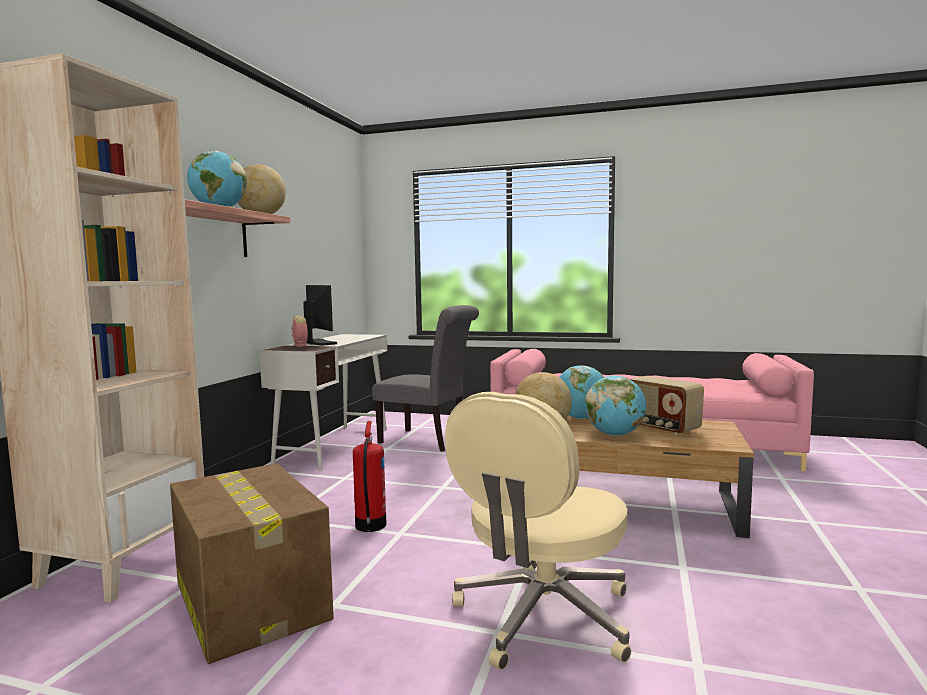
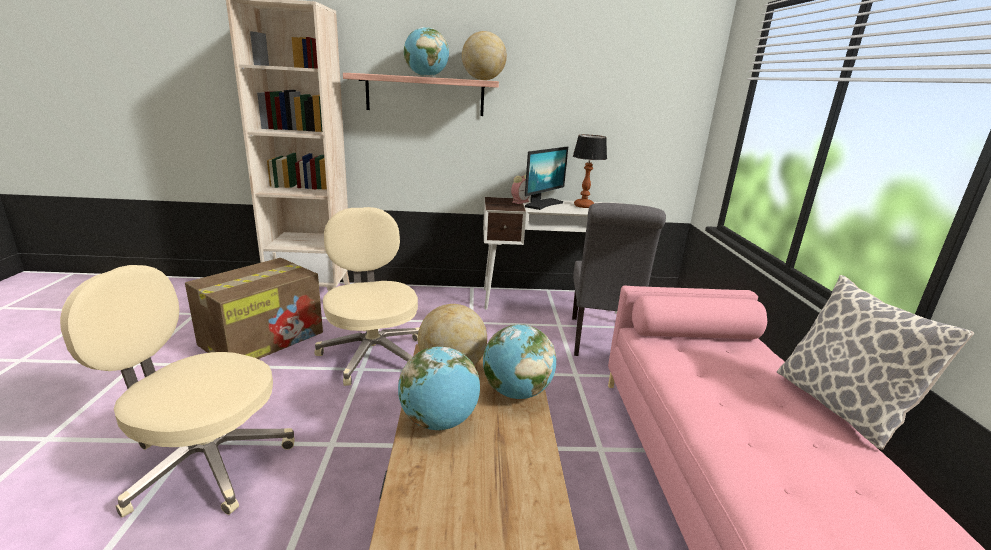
camera: 70 degrees right, 15 degrees up
fire extinguisher [353,421,387,532] -> beige office chair [315,207,419,386]
radio [630,376,704,435] -> none
none -> table lamp [573,135,607,208]
none -> pillow [777,275,974,450]

